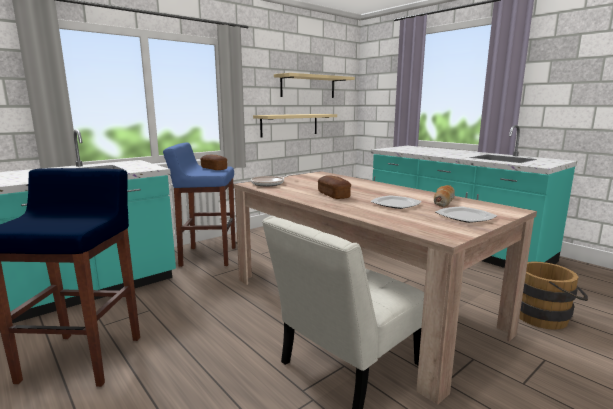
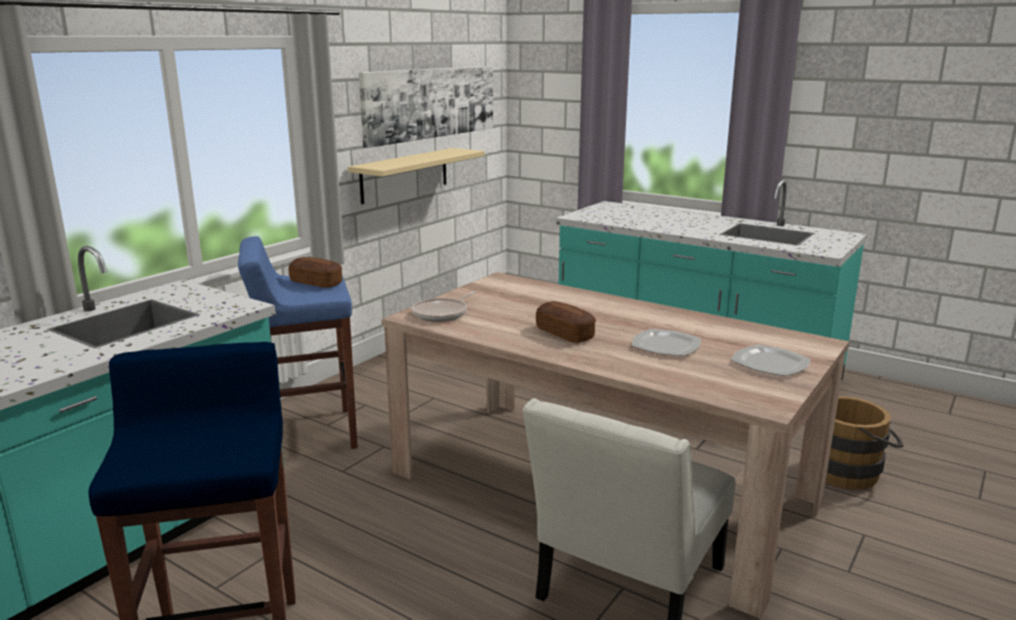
camera: 15 degrees left, 5 degrees up
beige shelf [274,73,355,98] -> picture [359,66,493,148]
bread [434,185,455,207] -> none

